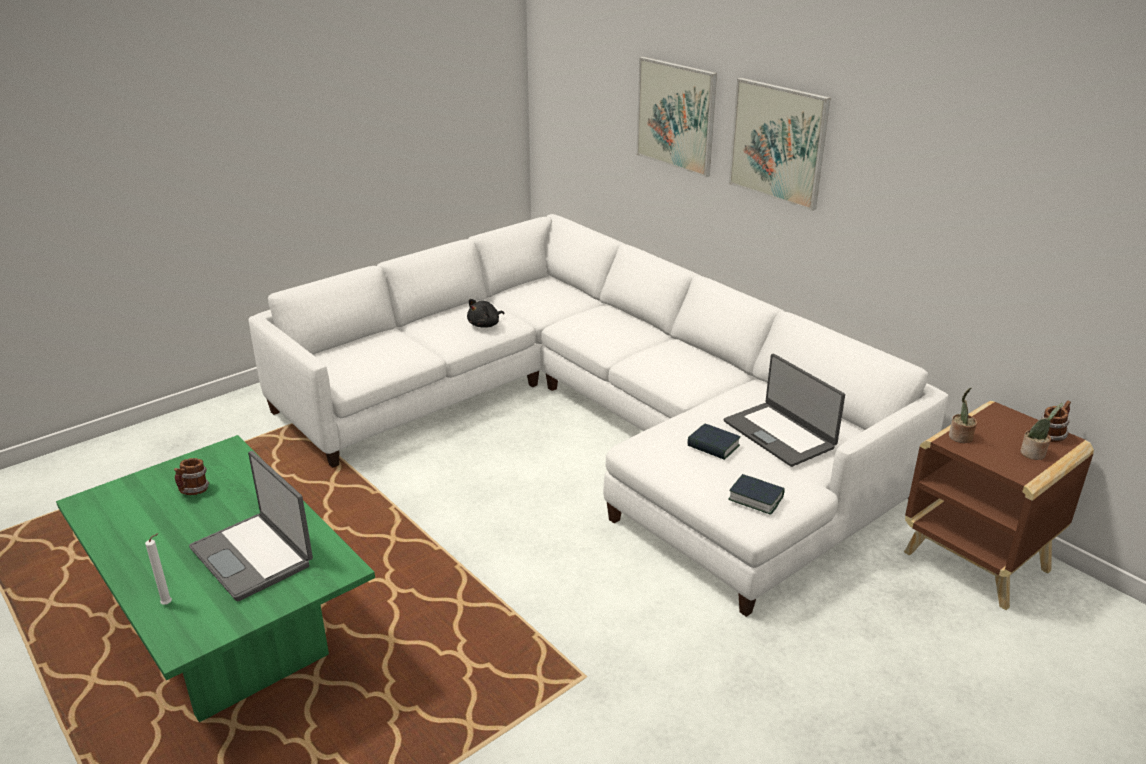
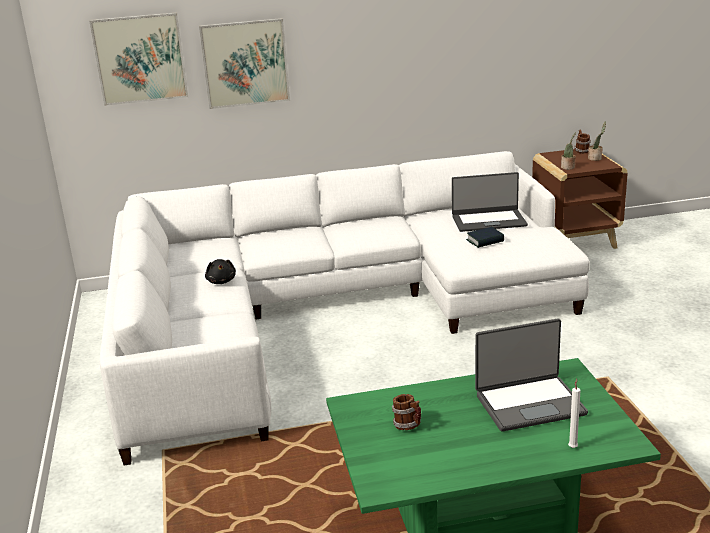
camera: 60 degrees left, 5 degrees down
book [728,474,785,515] -> none
picture [729,78,830,211] -> picture moved to [89,12,188,106]

